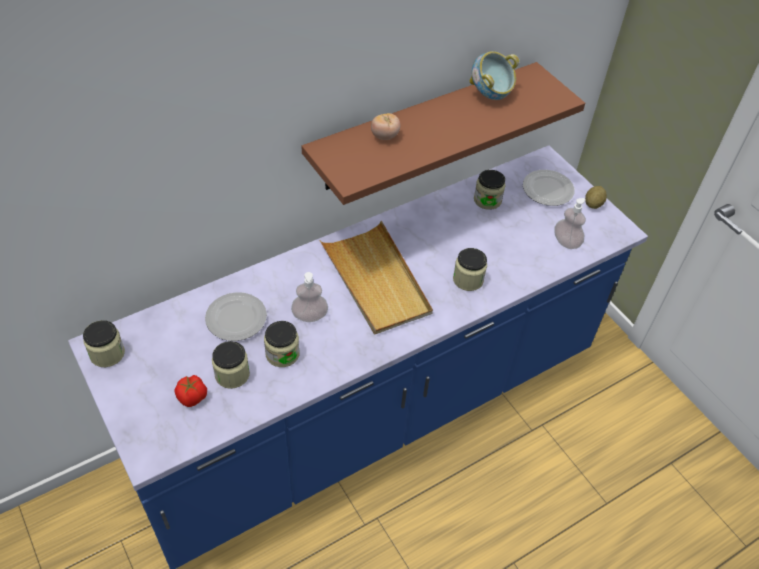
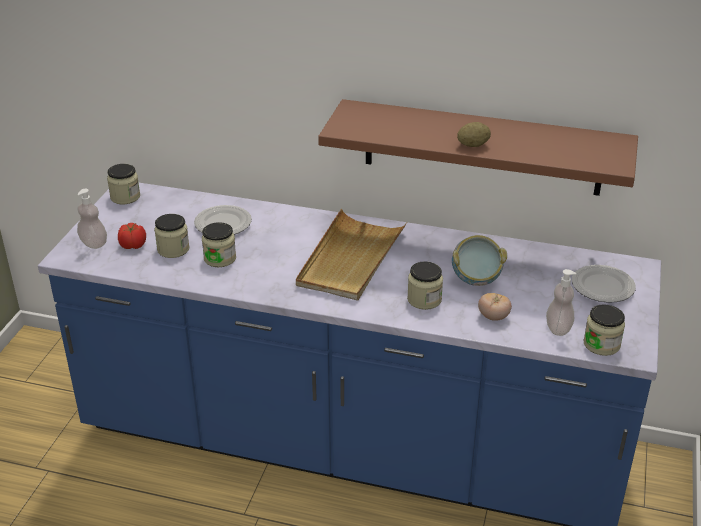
camera: 50 degrees right, 15 degrees down
soap dispenser [291,272,328,322] -> soap dispenser moved to [77,189,107,249]
tomato [371,113,400,140] -> tomato moved to [478,293,512,321]
bowl [470,51,519,100] -> bowl moved to [452,235,507,286]
jar [474,170,506,210] -> jar moved to [584,304,625,356]
potato [585,186,607,209] -> potato moved to [457,122,491,147]

